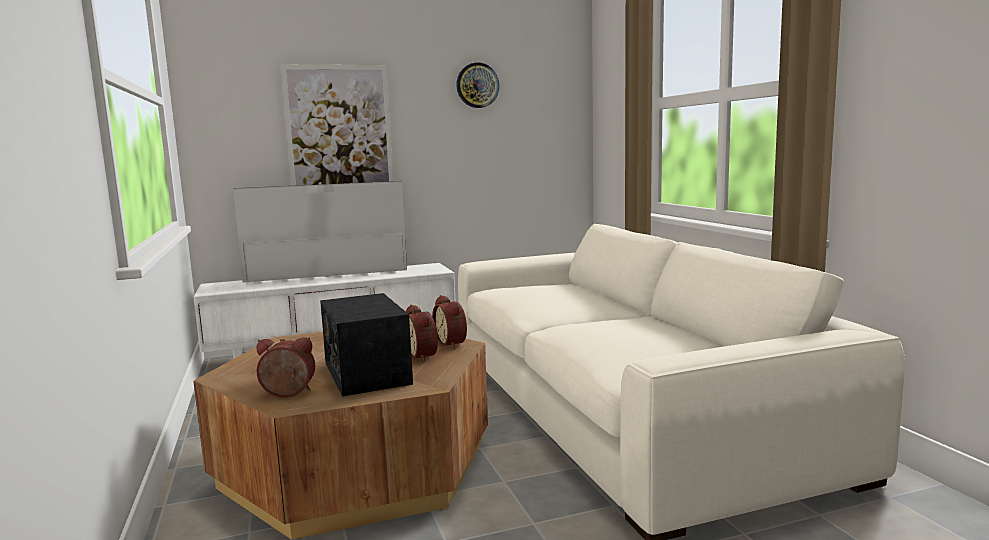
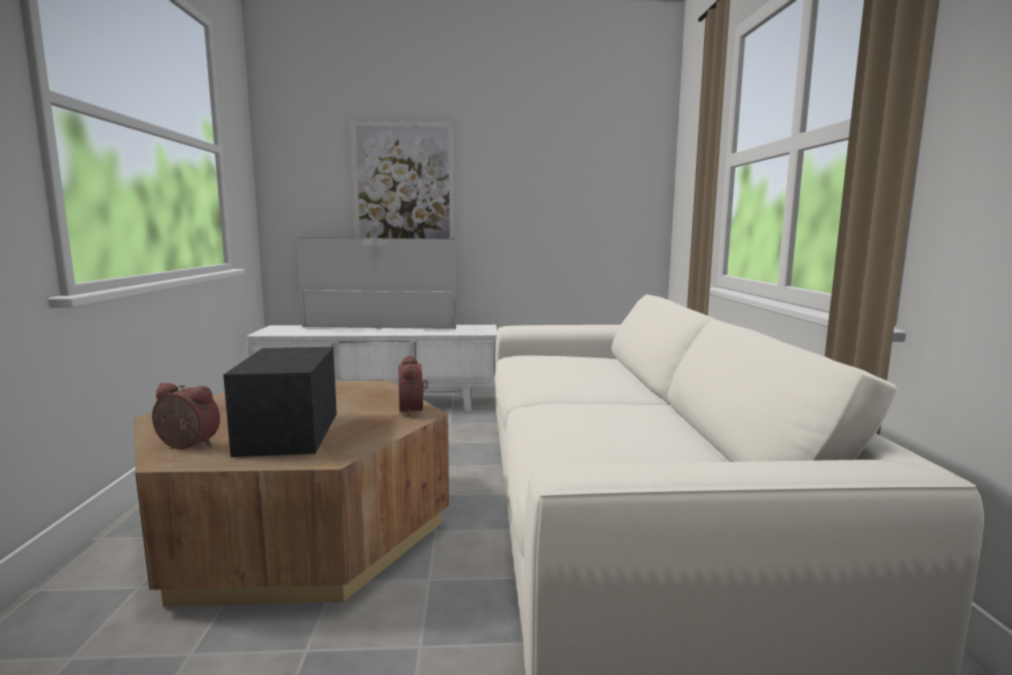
camera: 15 degrees right, 0 degrees up
alarm clock [406,305,438,362] -> none
wall clock [456,62,499,108] -> none

